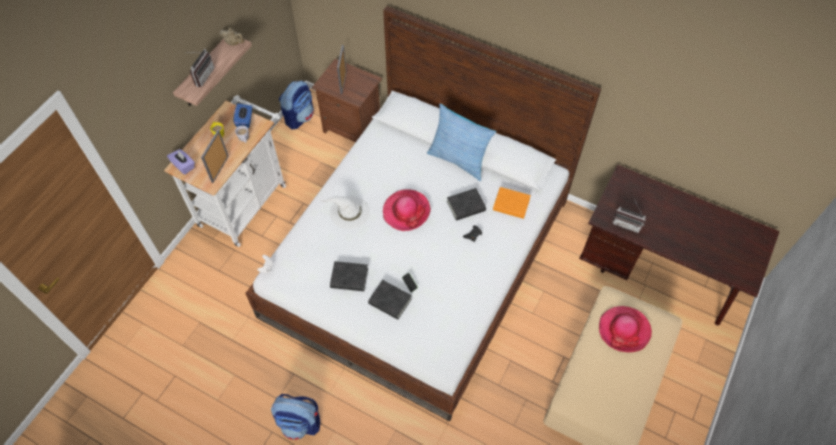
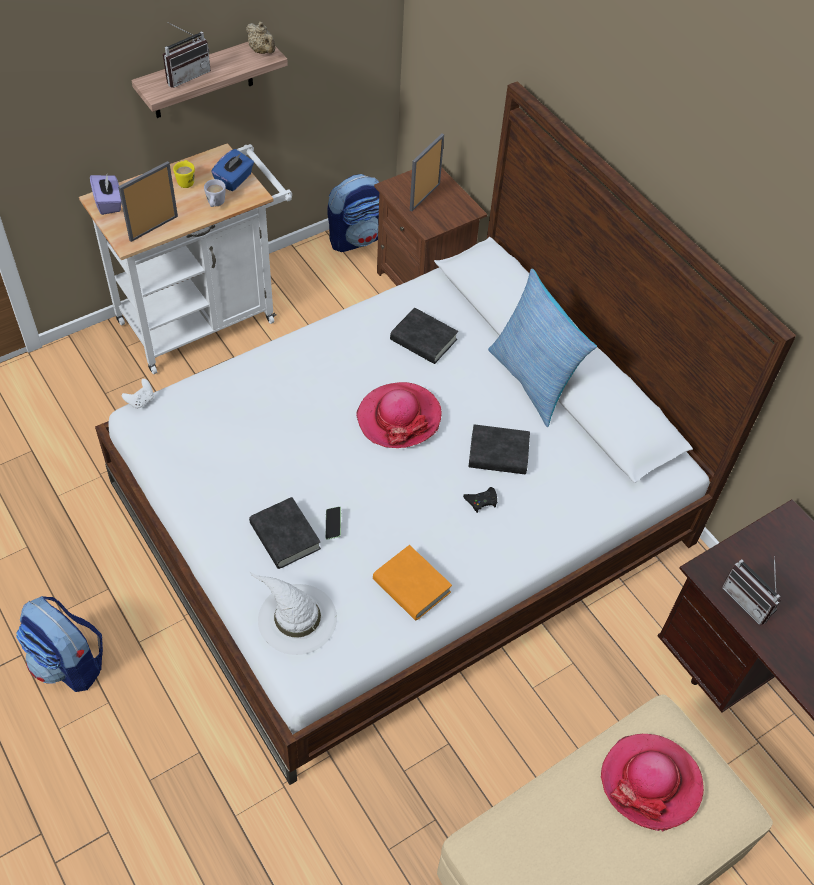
camera: 25 degrees right, 5 degrees down
white hat [320,196,370,229] -> white hat moved to [250,572,337,655]
black book [330,261,368,291] -> black book moved to [390,308,458,364]
orange book [493,187,531,219] -> orange book moved to [373,545,452,621]

